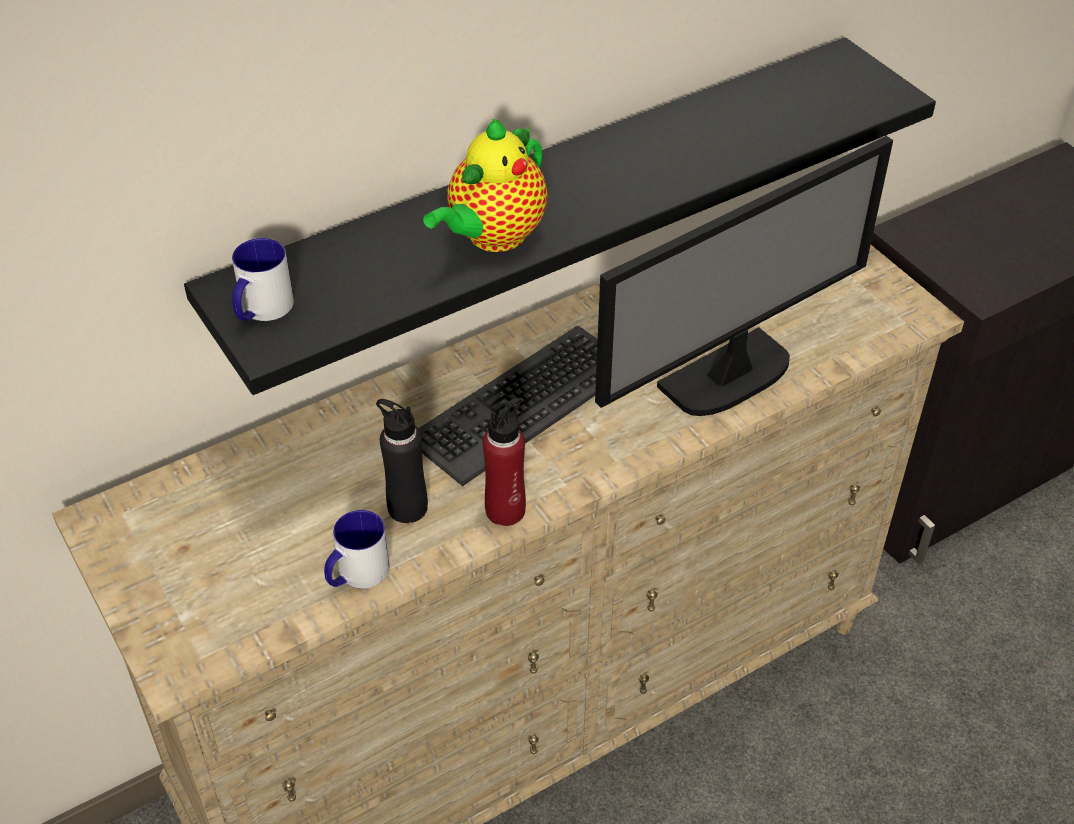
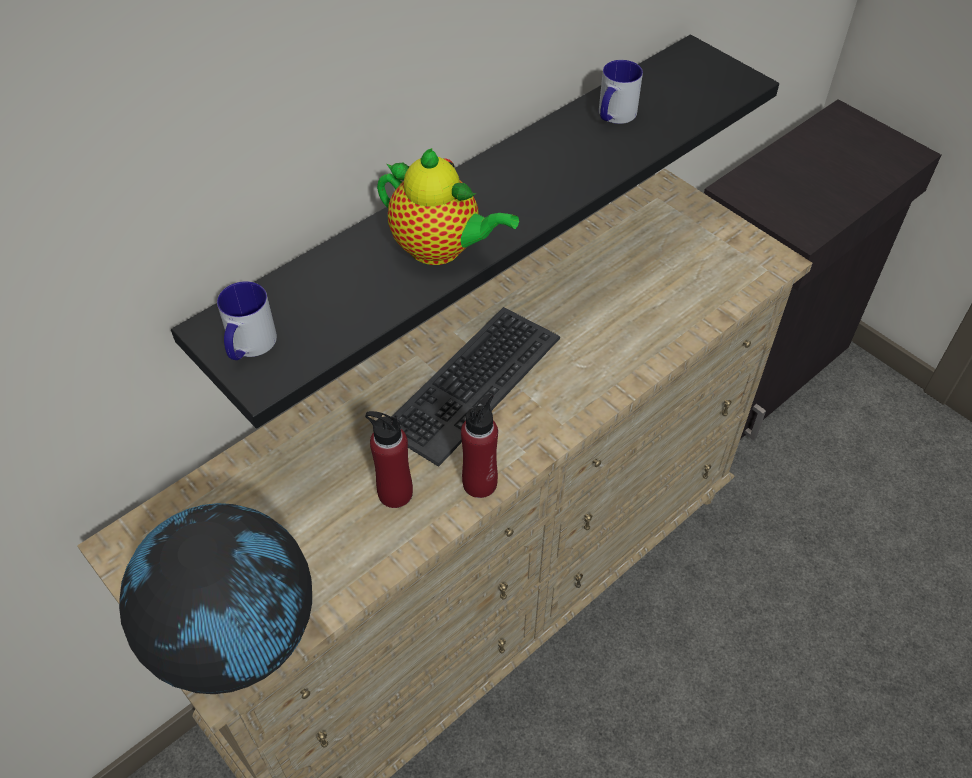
camera: 10 degrees left, 5 degrees up
mug [324,510,390,589] -> mug moved to [599,60,643,124]
black bottle [376,399,428,523] -> red bottle [365,411,413,508]
teapot [423,118,548,252] -> teapot turned 90 degrees counterclockwise [377,148,519,265]
monitor [595,136,893,416] -> none
none -> globe [119,503,312,694]

